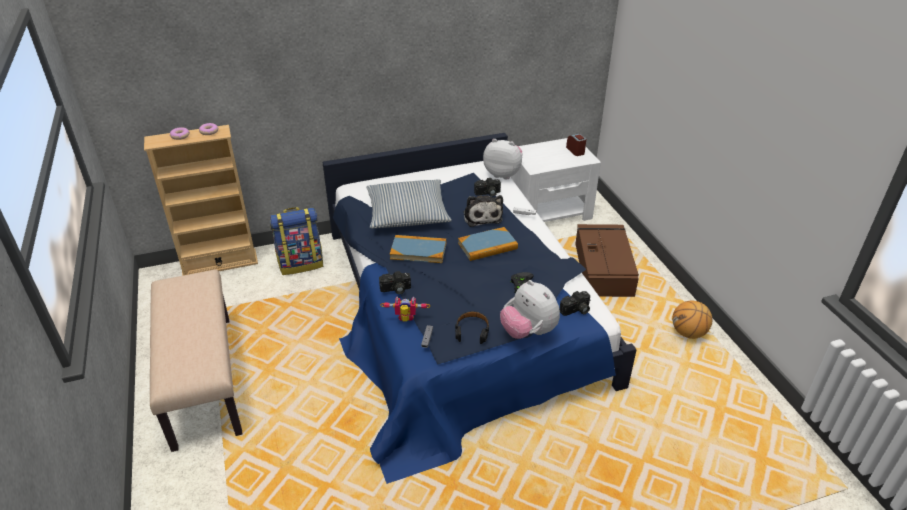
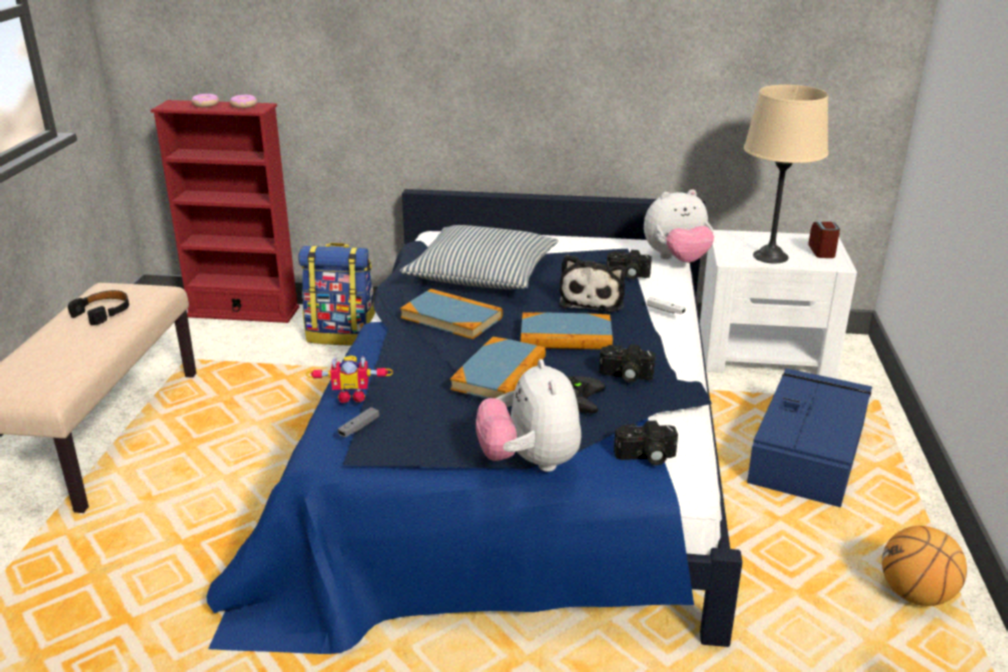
camera: 25 degrees right, 10 degrees down
beige bookcase [144,125,258,276] -> red bookcase [150,100,299,323]
camera [379,271,411,294] -> camera moved to [599,344,655,383]
toy robot [380,296,431,322] -> toy robot turned 150 degrees clockwise [306,356,393,403]
black headphones [455,311,490,344] -> black headphones moved to [68,290,129,325]
plush toy [483,139,523,180] -> plush toy turned 120 degrees clockwise [644,189,714,263]
brown storage box [575,224,639,297] -> blue storage box [747,368,872,507]
none -> book [450,337,546,399]
none -> beige table lamp [744,85,828,263]

